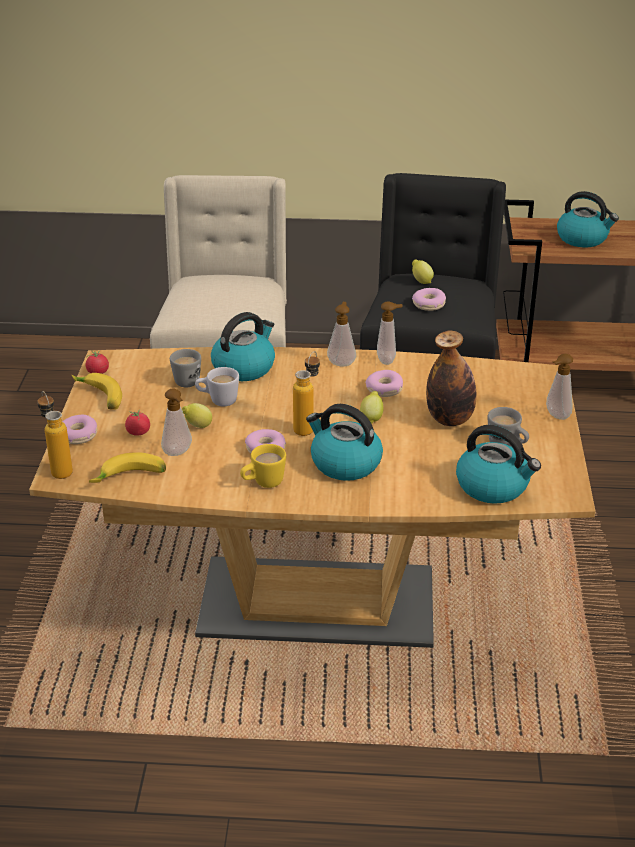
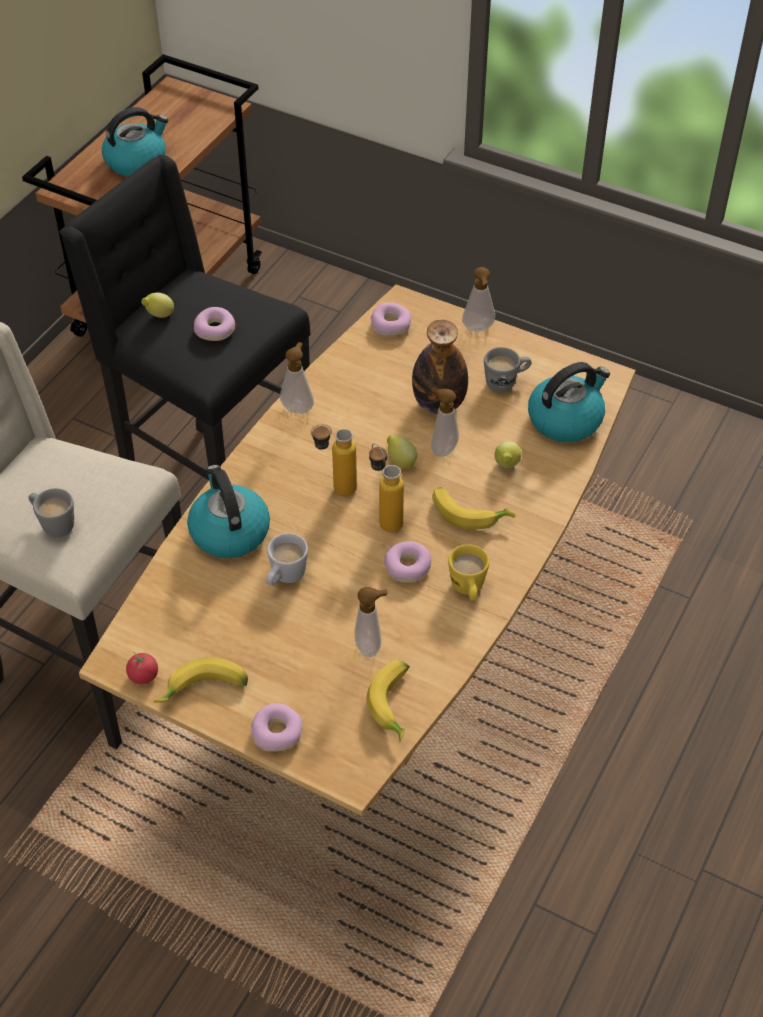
camera: 65 degrees left, 15 degrees up
bottle [37,391,73,479] -> bottle moved to [311,424,357,496]
tomato [125,410,150,436] -> none
grey mug [170,349,201,387] -> grey mug moved to [28,488,74,537]
lemon [182,403,212,428] -> lemon moved to [494,441,522,468]
kettle [306,404,383,481] -> banana [432,487,515,530]
soap dispenser [327,302,356,367] -> soap dispenser moved to [431,387,459,457]
donut [365,370,403,397] -> donut moved to [370,302,411,336]

